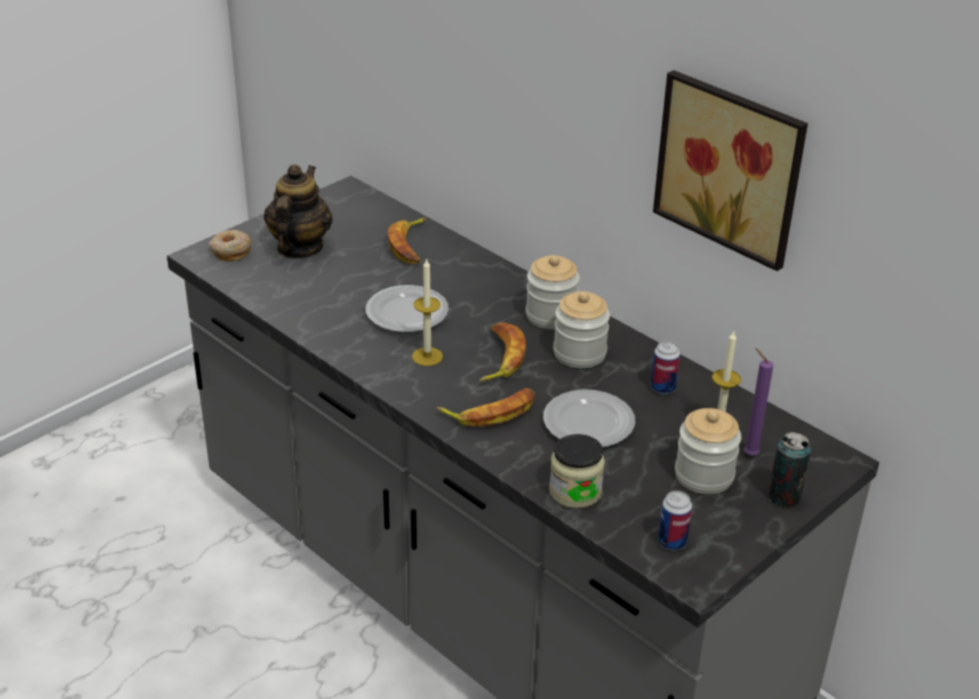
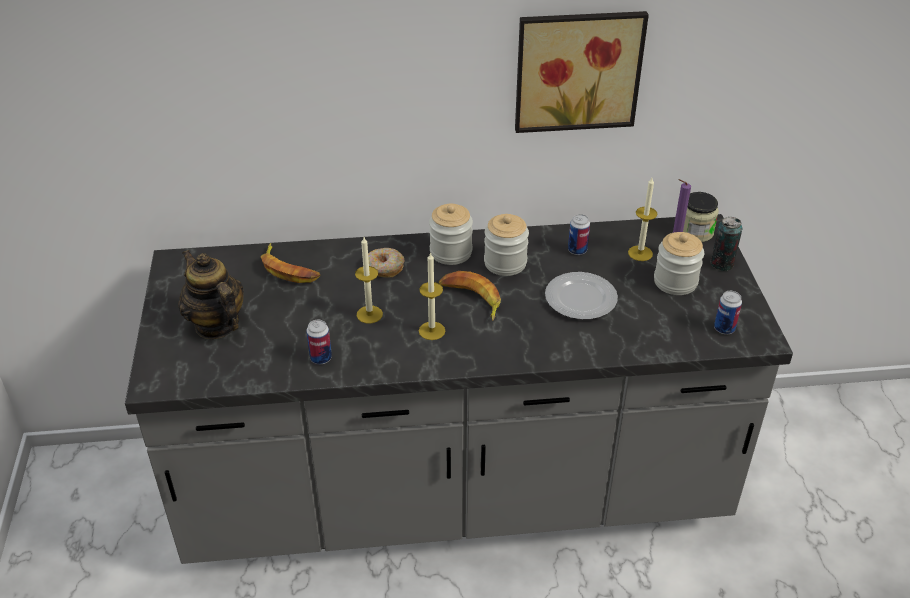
camera: 50 degrees left, 5 degrees up
donut [209,230,251,261] -> donut moved to [368,248,405,278]
plate [366,285,449,333] -> candle [355,237,383,323]
banana [437,388,536,427] -> none
jar [549,434,605,508] -> jar moved to [683,192,719,242]
none -> can [306,320,332,364]

